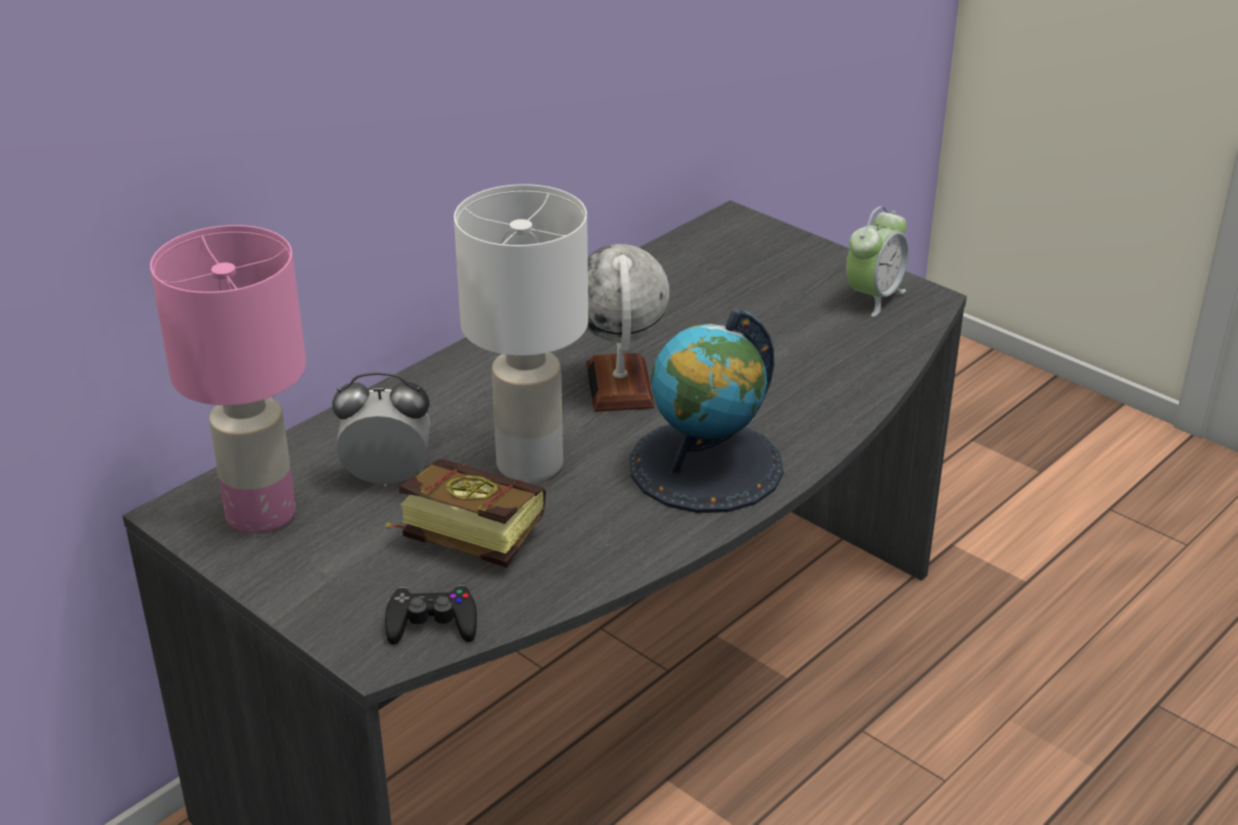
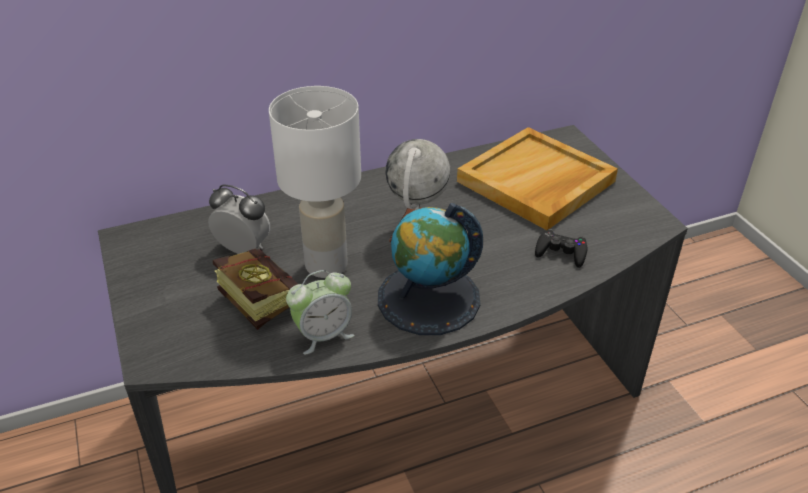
camera: 25 degrees right, 5 degrees up
pink table lamp [150,225,306,534] -> none
black game controller [385,585,477,645] -> black game controller moved to [535,229,588,268]
alarm clock [846,206,908,317] -> alarm clock moved to [286,270,355,355]
none -> beige tray [457,127,618,230]

